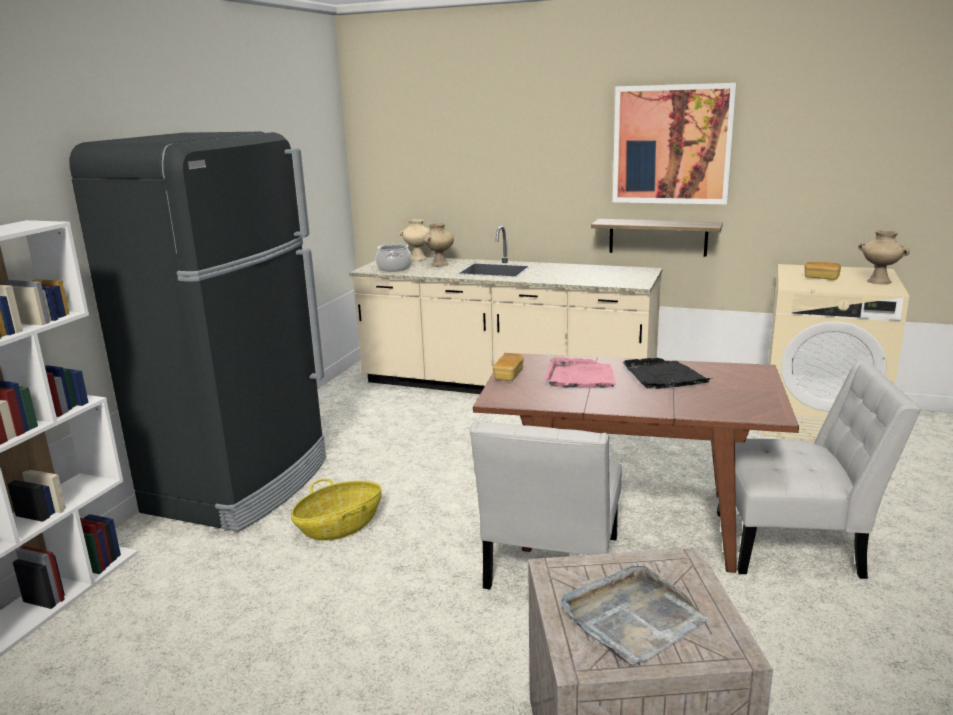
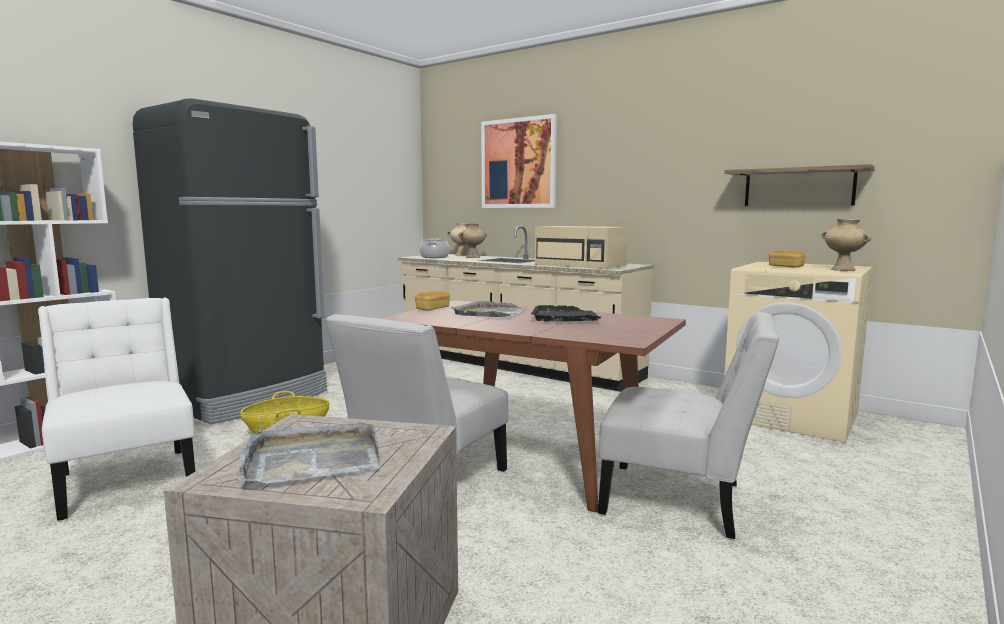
camera: 15 degrees right, 10 degrees down
pink tray [544,358,617,388] -> grey tray [452,301,528,317]
shelf [591,219,723,257] -> shelf moved to [724,164,875,206]
picture [613,83,736,204] -> picture moved to [481,114,557,208]
none -> white chair [38,298,195,521]
none -> beige microwave [535,226,628,269]

